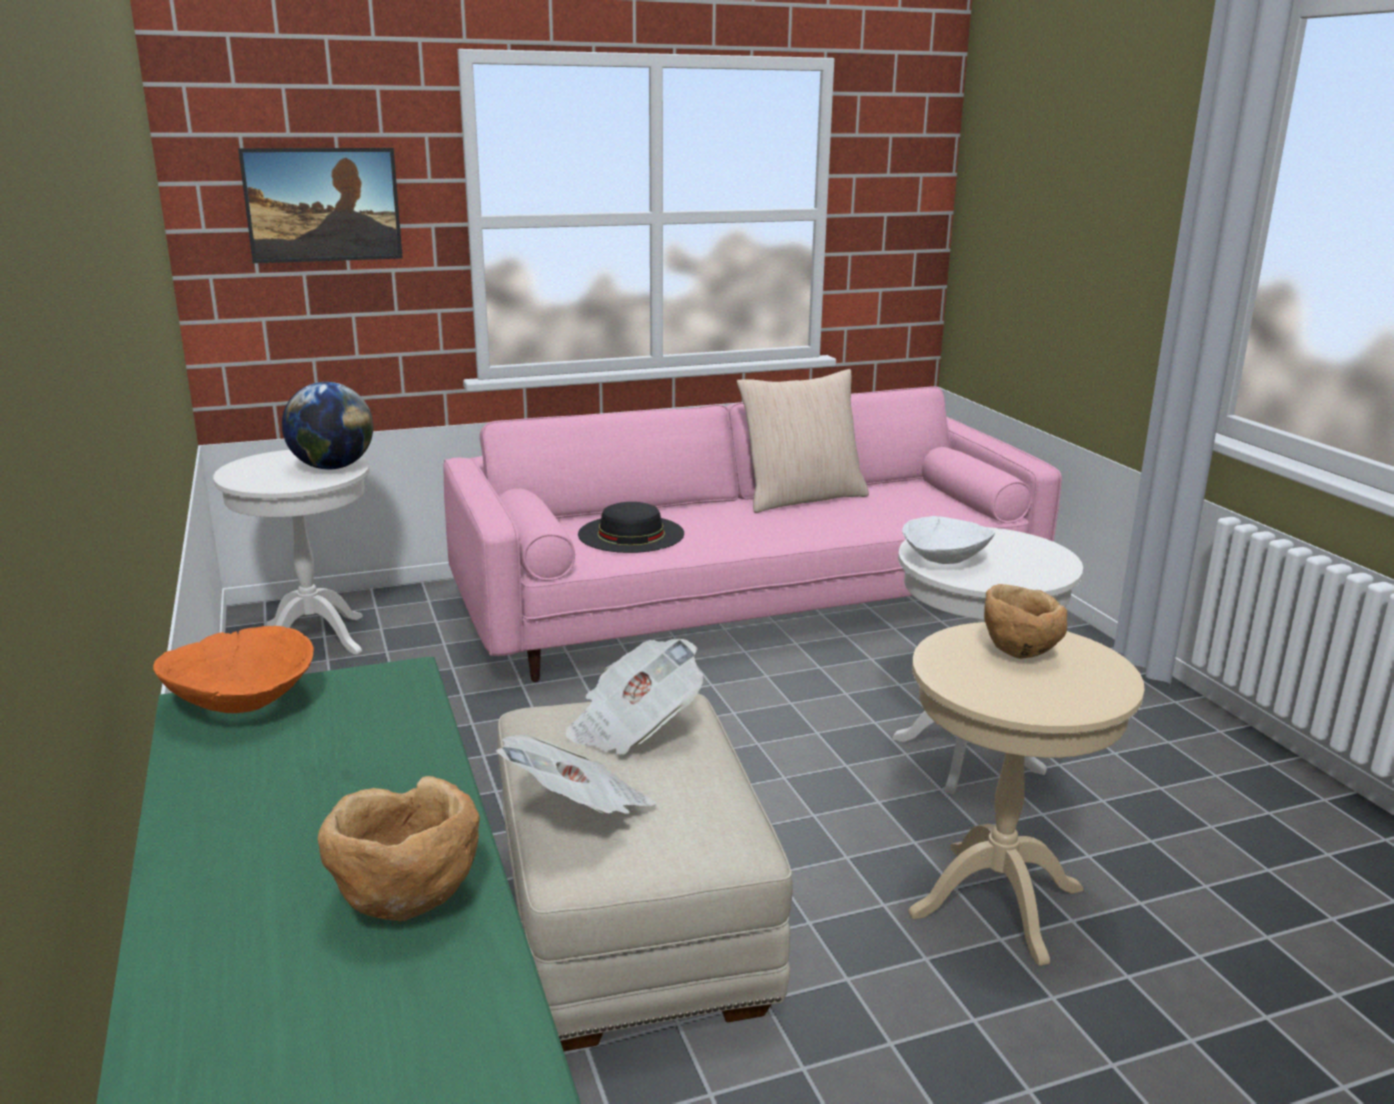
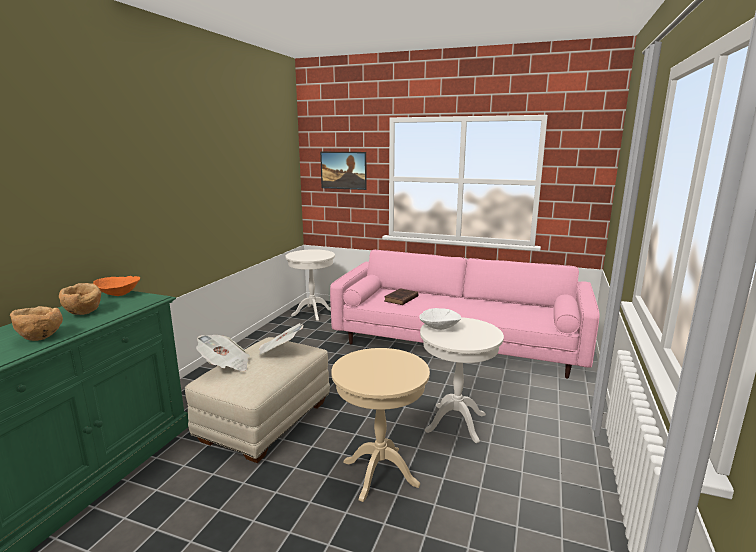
camera: 40 degrees right, 5 degrees down
globe [282,382,373,470] -> none
black hat [578,502,684,553] -> brown book [384,288,418,305]
beige pillow [737,369,869,513] -> none
brown bowl [984,584,1067,659] -> brown bowl moved to [59,283,101,315]

